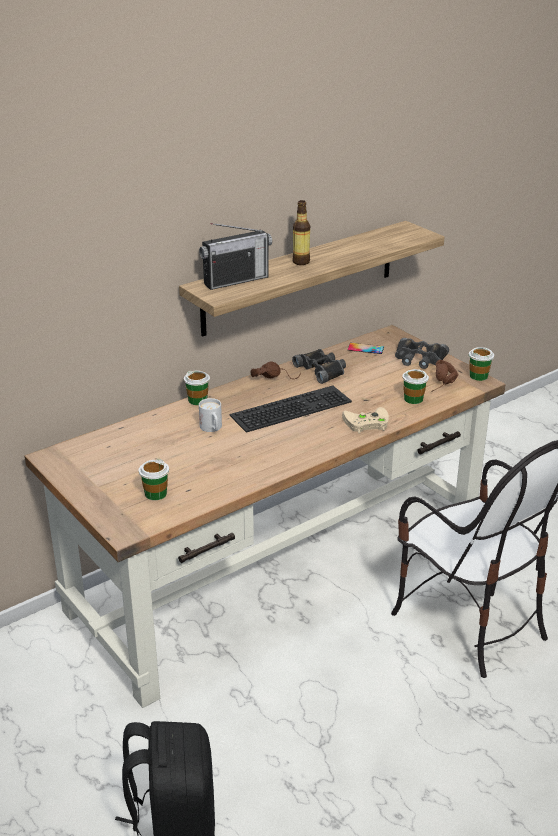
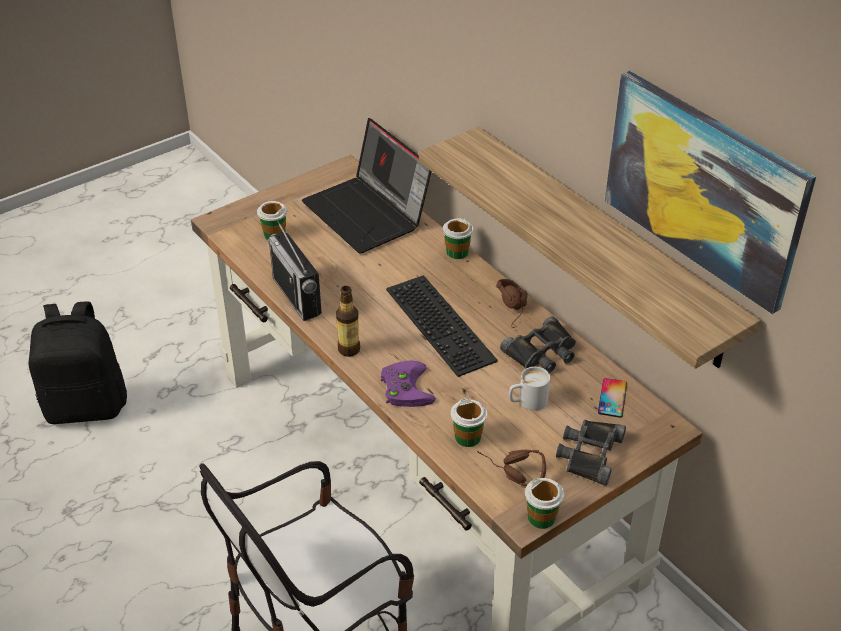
camera: 90 degrees right, 10 degrees up
radio [199,223,272,290] -> radio moved to [268,220,322,321]
white mug [199,398,222,432] -> white mug moved to [509,367,550,411]
bottle [292,200,310,265] -> bottle moved to [336,286,360,357]
beige game controller [342,407,389,433] -> purple game controller [381,361,436,407]
none -> laptop [302,118,432,253]
none -> picture [605,71,816,314]

